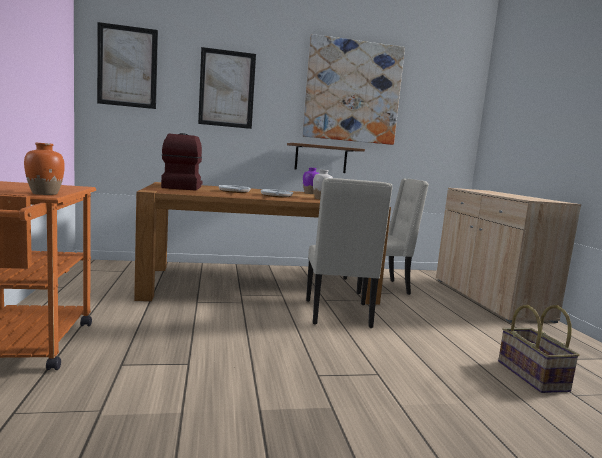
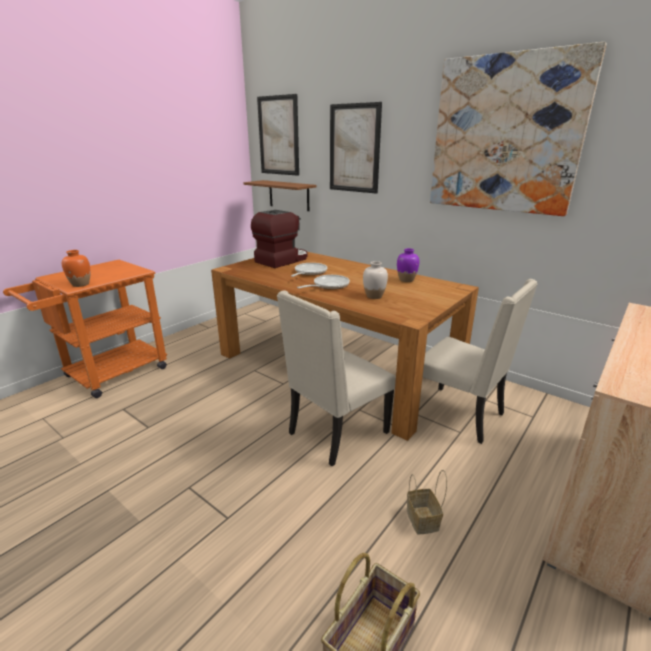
camera: 50 degrees right, 15 degrees up
brown shelf [287,143,365,173] -> brown shelf moved to [244,180,317,211]
none -> basket [407,470,447,535]

